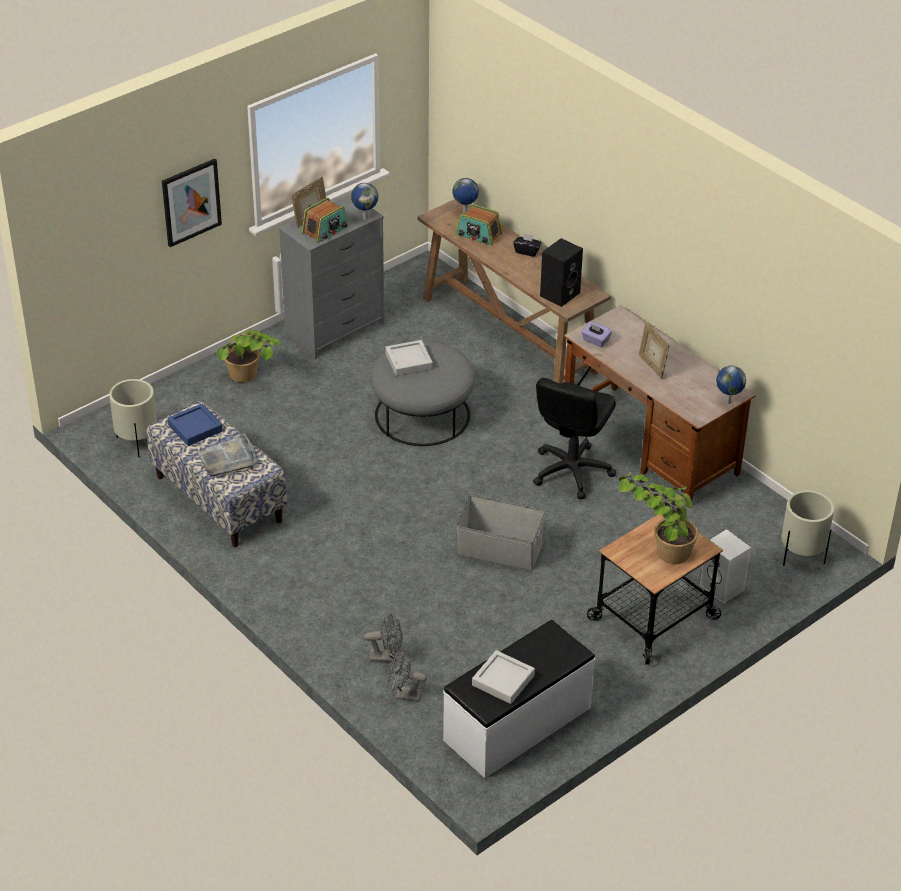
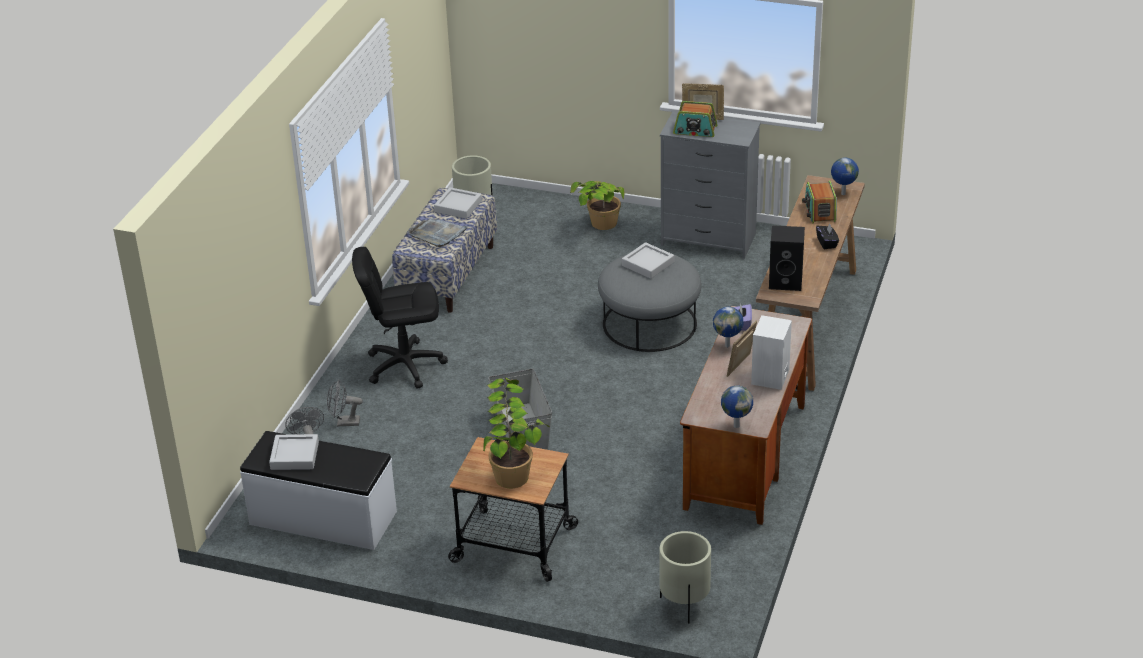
camera: 60 degrees right, 5 degrees down
picture [162,159,222,247] -> none
blue tray [168,404,223,446] -> grey tray [434,187,482,219]
globe [351,183,378,220] -> globe moved to [713,307,743,347]
grey fan [364,613,403,662] -> grey fan turned 120 degrees clockwise [327,380,363,426]
black office chair [533,378,616,499] -> black office chair moved to [352,247,448,388]
white speaker [700,529,751,604] -> white speaker moved to [751,315,792,390]

